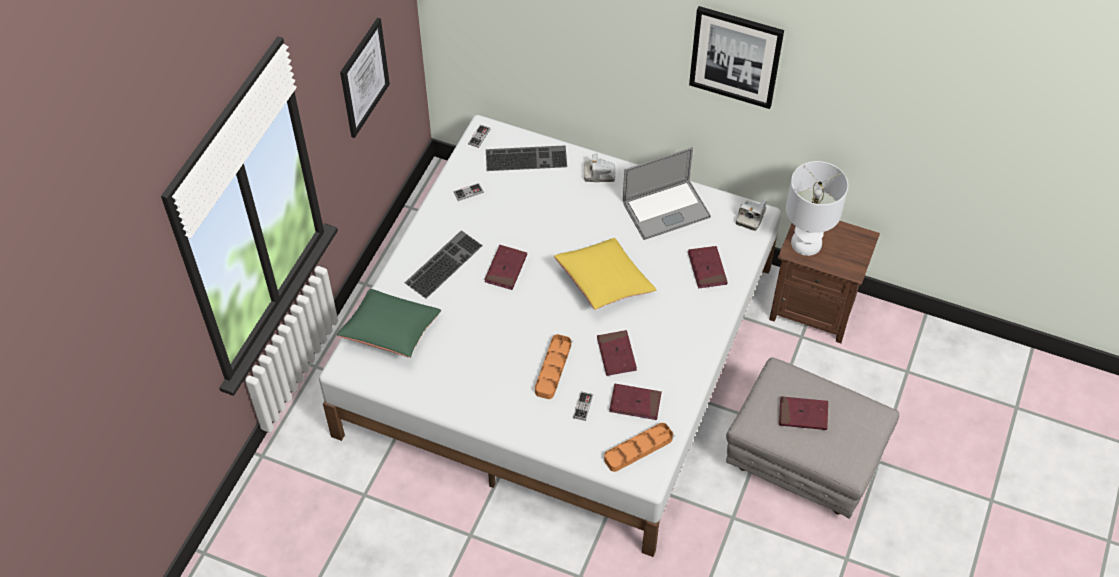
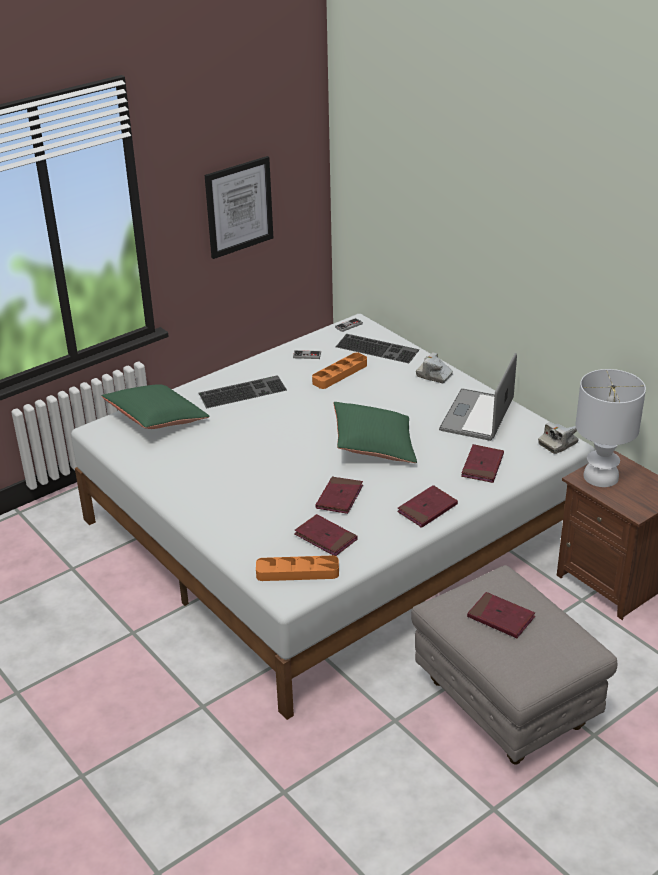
camera: 30 degrees right, 20 degrees down
red book [484,245,527,290] -> red book moved to [397,485,458,528]
orange tray [535,334,571,399] -> orange tray moved to [312,353,367,389]
yellow pillow [554,238,656,310] -> green pillow [333,402,417,463]
game controller [573,391,593,421] -> none
laptop [623,147,711,240] -> laptop turned 105 degrees clockwise [439,353,517,441]
picture [689,6,784,109] -> none

